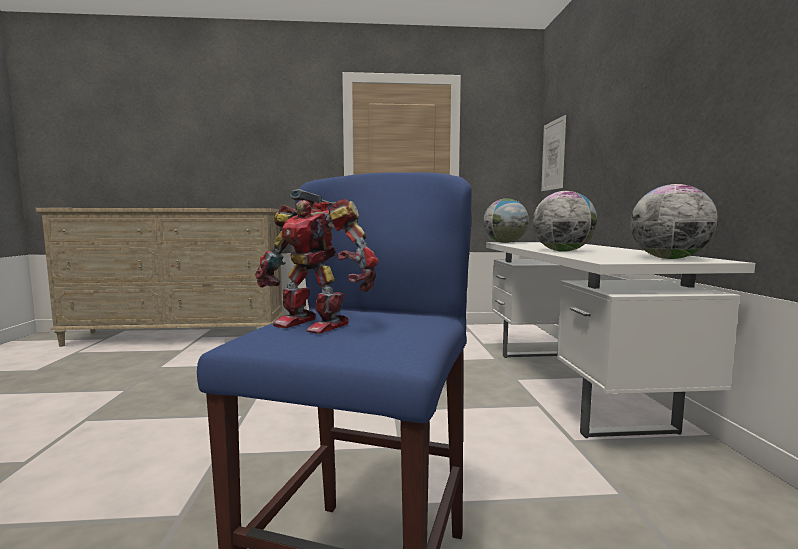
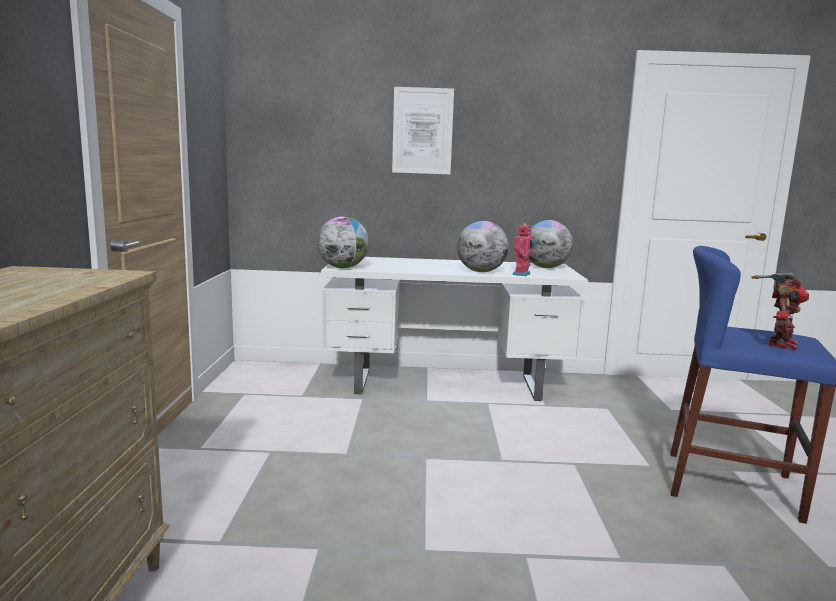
camera: 85 degrees left, 5 degrees up
picture [541,115,566,191] -> picture moved to [392,87,454,174]
none -> toy robot [512,223,536,276]

